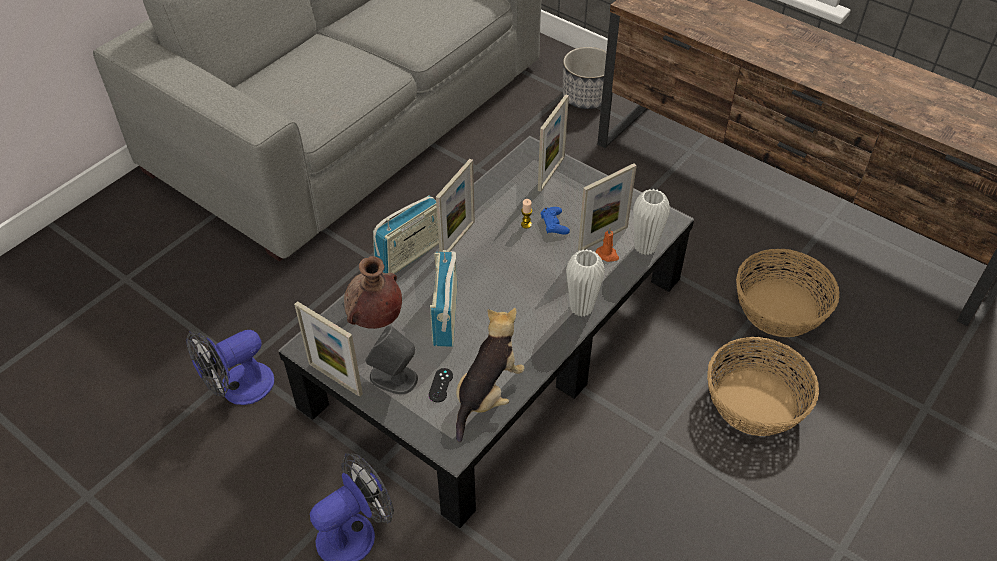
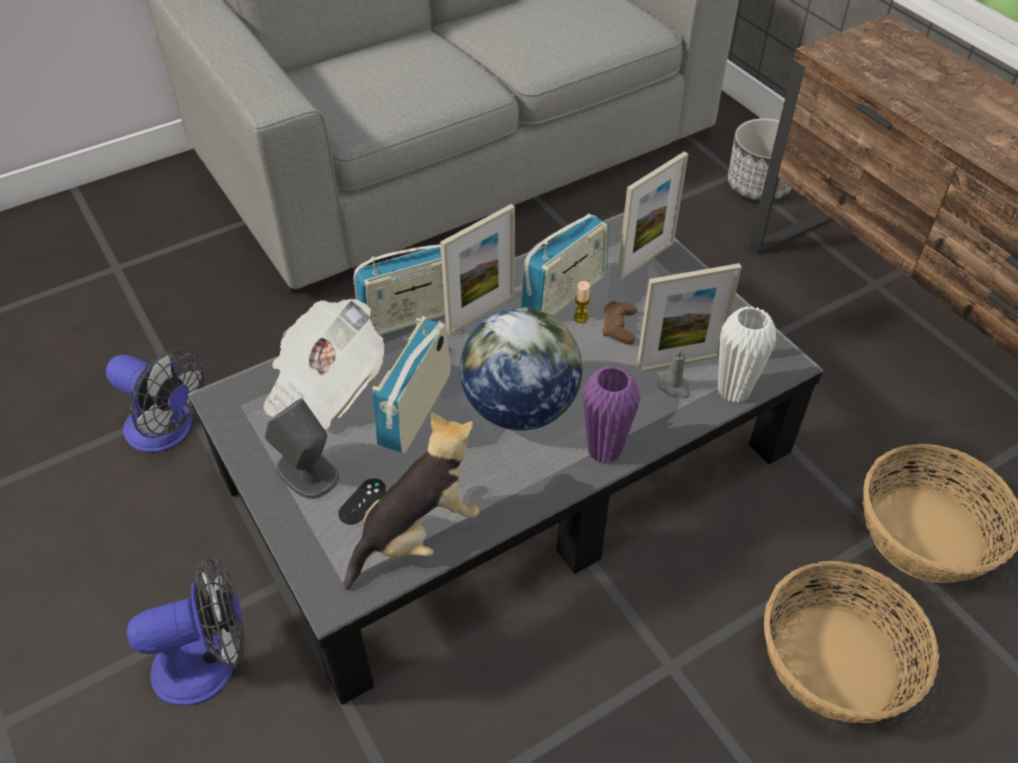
camera: 20 degrees right, 0 degrees up
fan [186,330,274,405] -> fan turned 135 degrees counterclockwise [106,349,205,453]
picture frame [294,301,363,397] -> none
brown vase [344,256,402,329] -> newspaper [263,299,385,430]
blue game controller [541,207,570,235] -> brown game controller [603,301,637,344]
white vase [566,249,605,317] -> purple vase [582,366,640,464]
orange candle [596,228,619,262] -> grey candle [657,348,690,399]
none -> globe [460,307,582,431]
none -> radio [520,214,609,316]

